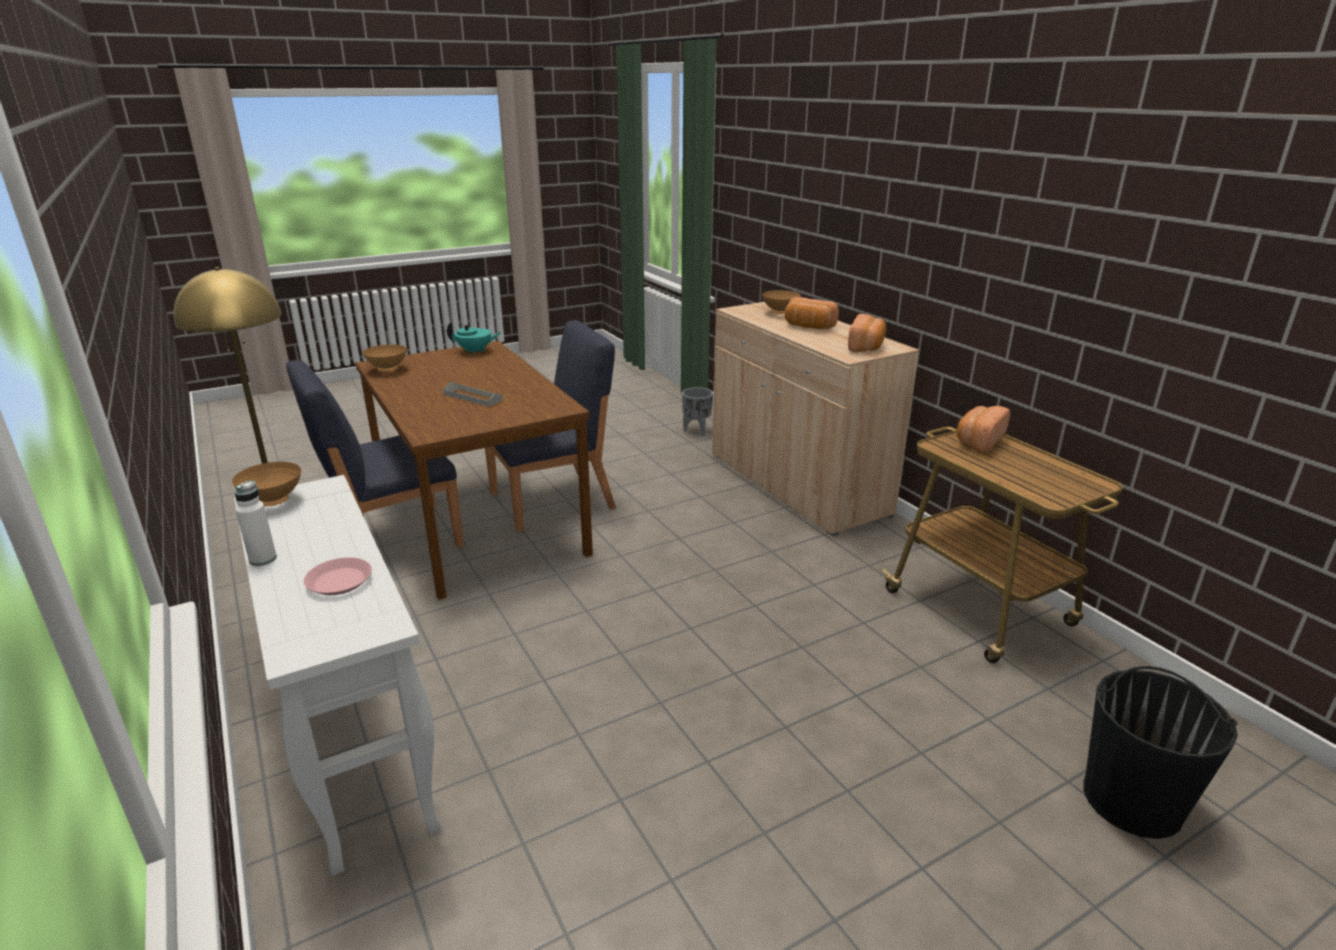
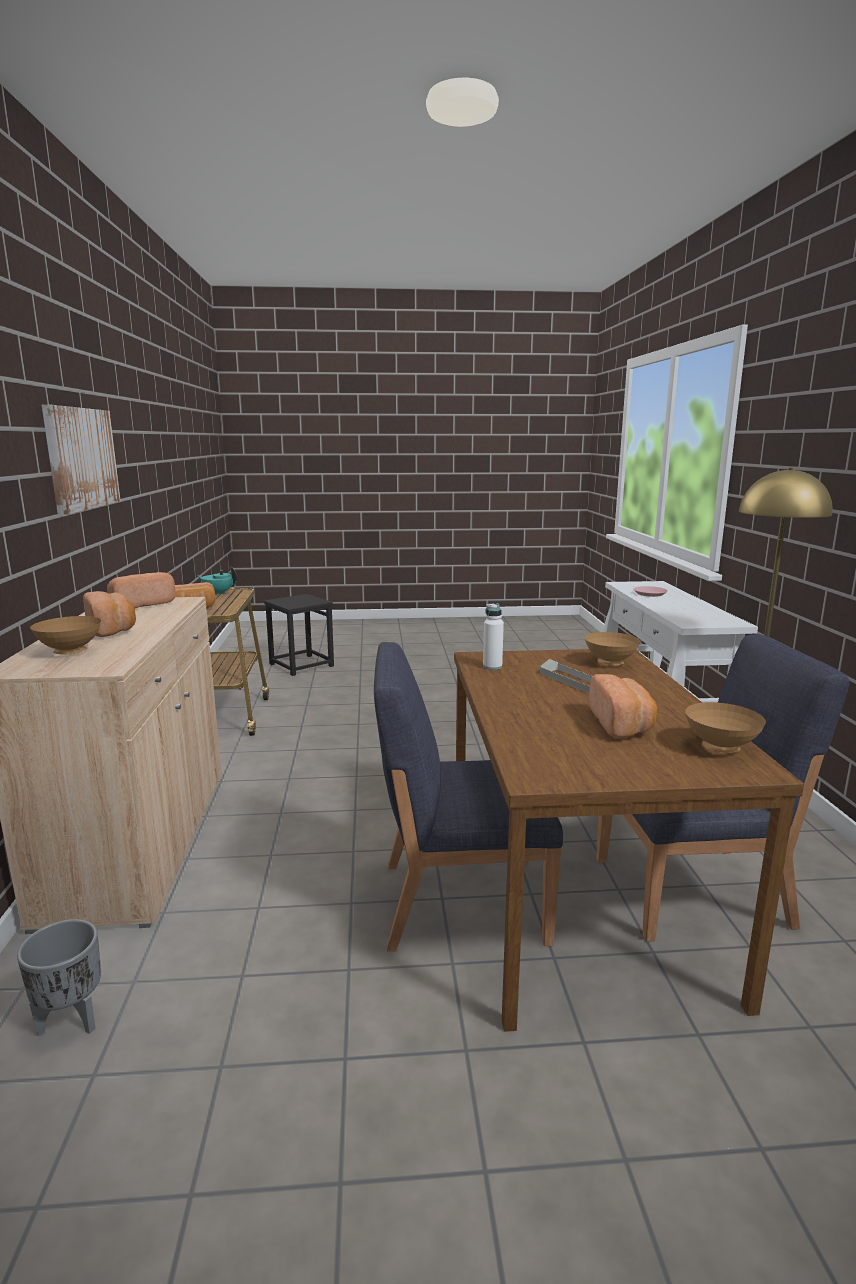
camera: 155 degrees left, 10 degrees down
brown bowl [232,462,301,506] -> brown bowl moved to [585,632,640,665]
white bottle [235,480,277,566] -> white bottle moved to [483,603,504,670]
turquoise teapot [447,321,501,354] -> turquoise teapot moved to [197,567,237,595]
black bucket [1083,666,1238,839] -> black stool [264,594,334,676]
none -> picture [42,405,121,515]
none -> bread [589,674,657,738]

